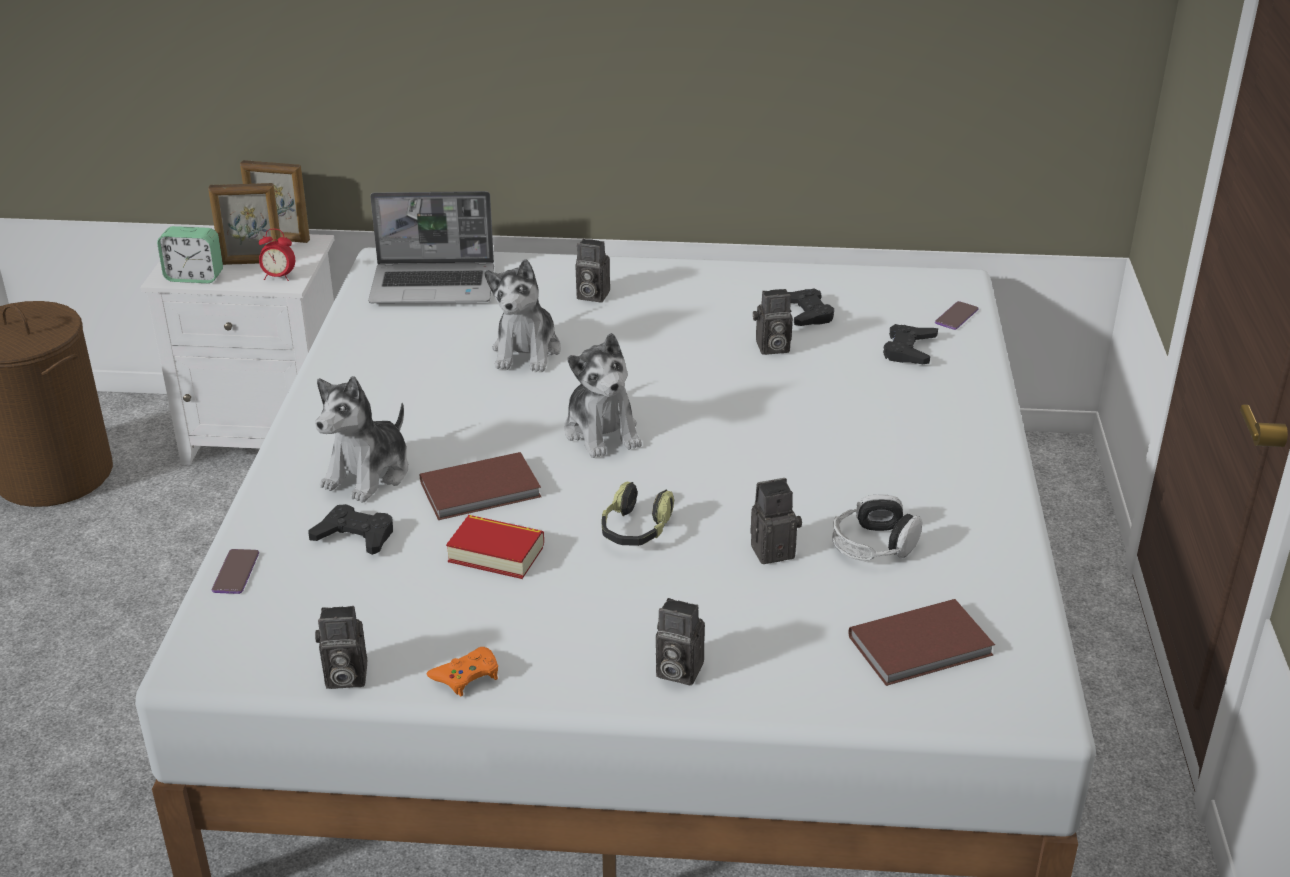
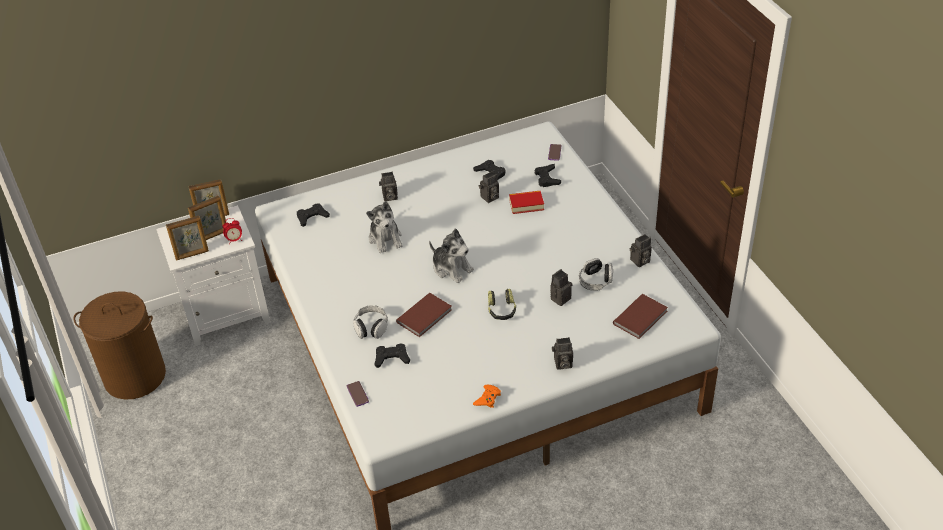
camera: 25 degrees left, 10 degrees up
alarm clock [157,226,223,283] -> picture frame [166,216,209,260]
plush toy [315,376,408,503] -> headphones [353,305,388,339]
camera [315,606,367,689] -> camera moved to [630,234,652,267]
laptop [368,191,494,303] -> black game controller [297,204,330,227]
book [446,515,544,579] -> book moved to [509,191,544,214]

